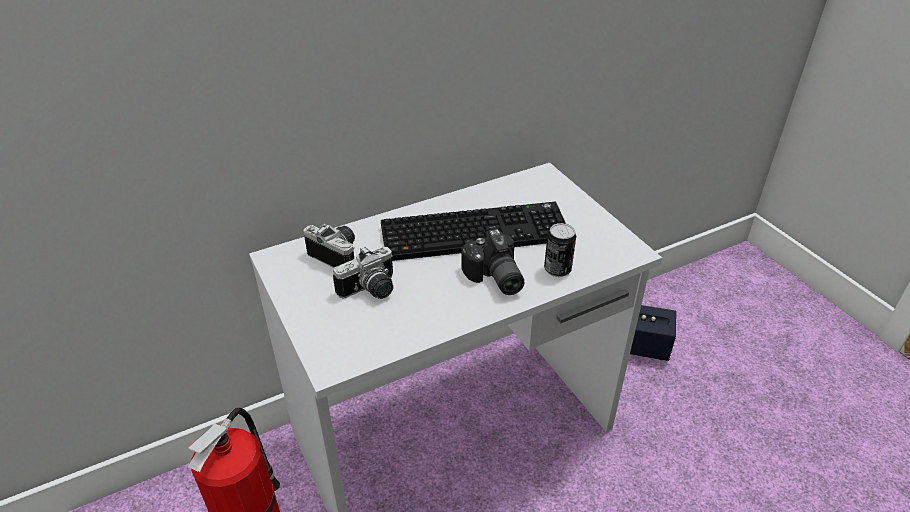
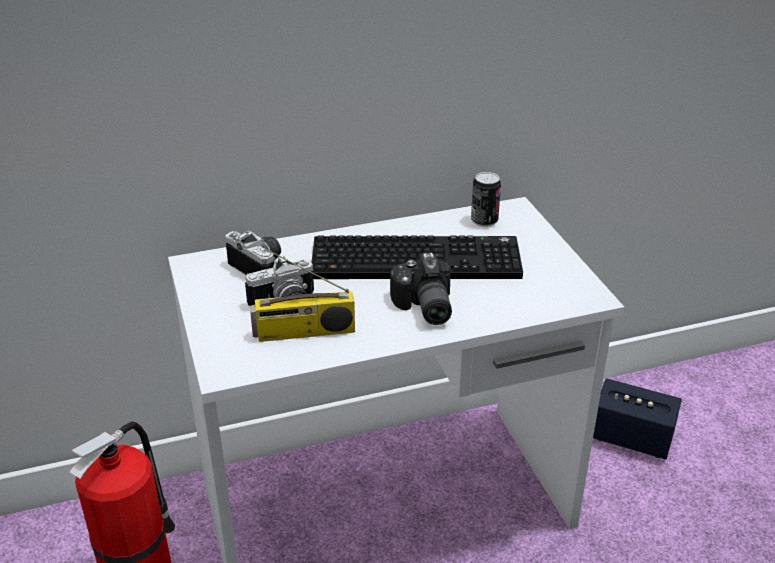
camera: 10 degrees right, 5 degrees down
can [544,223,576,277] -> can moved to [471,172,501,227]
none -> radio [250,249,355,342]

